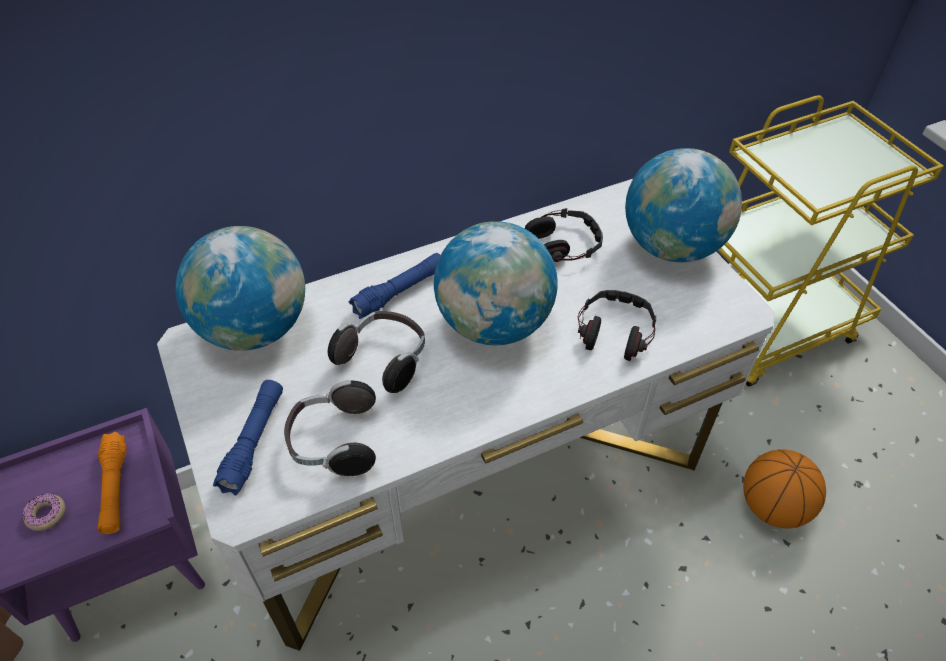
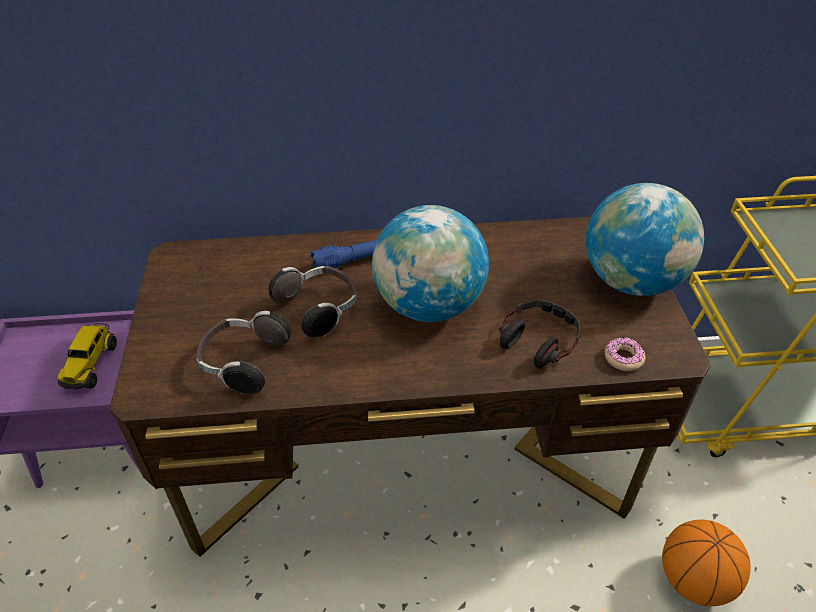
camera: 20 degrees right, 5 degrees down
donut [23,493,66,531] -> donut moved to [605,337,646,371]
orange flashlight [98,432,126,534] -> toy truck [57,323,117,390]
white desk [157,179,775,651] -> brown desk [109,216,711,557]
globe [176,226,305,351] -> none
blue flashlight [213,380,283,495] -> none
headphones [525,208,603,262] -> none

